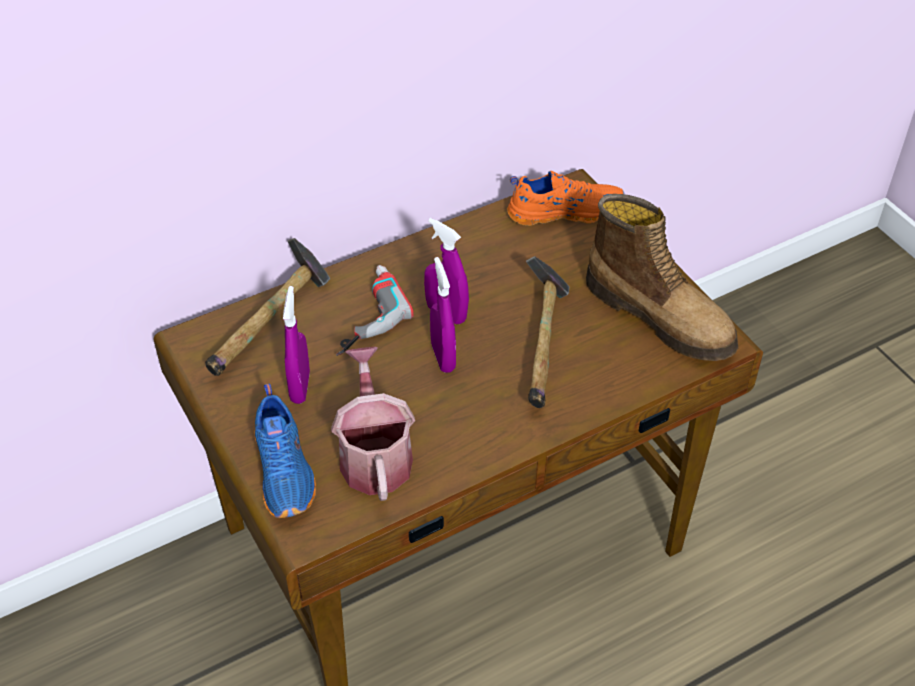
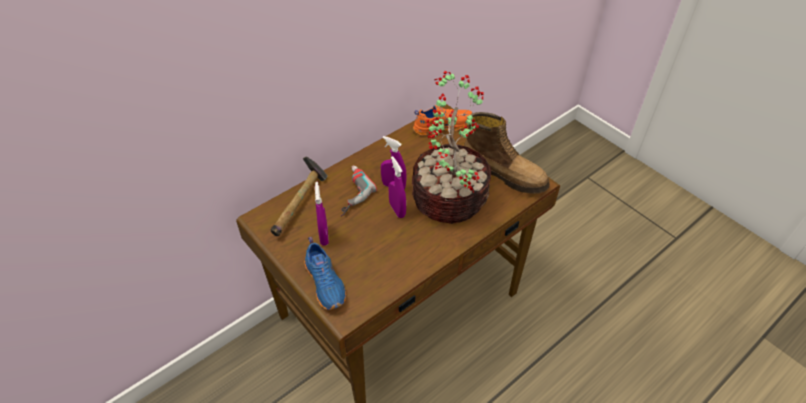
camera: 10 degrees left, 0 degrees up
watering can [331,347,415,501] -> none
hammer [526,256,569,408] -> potted plant [412,71,491,224]

